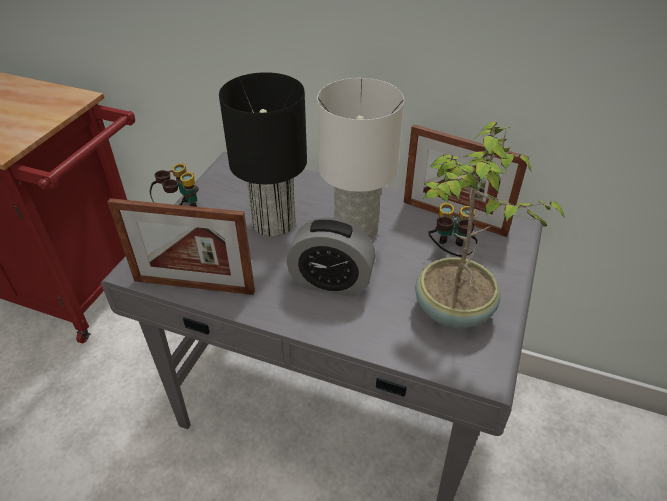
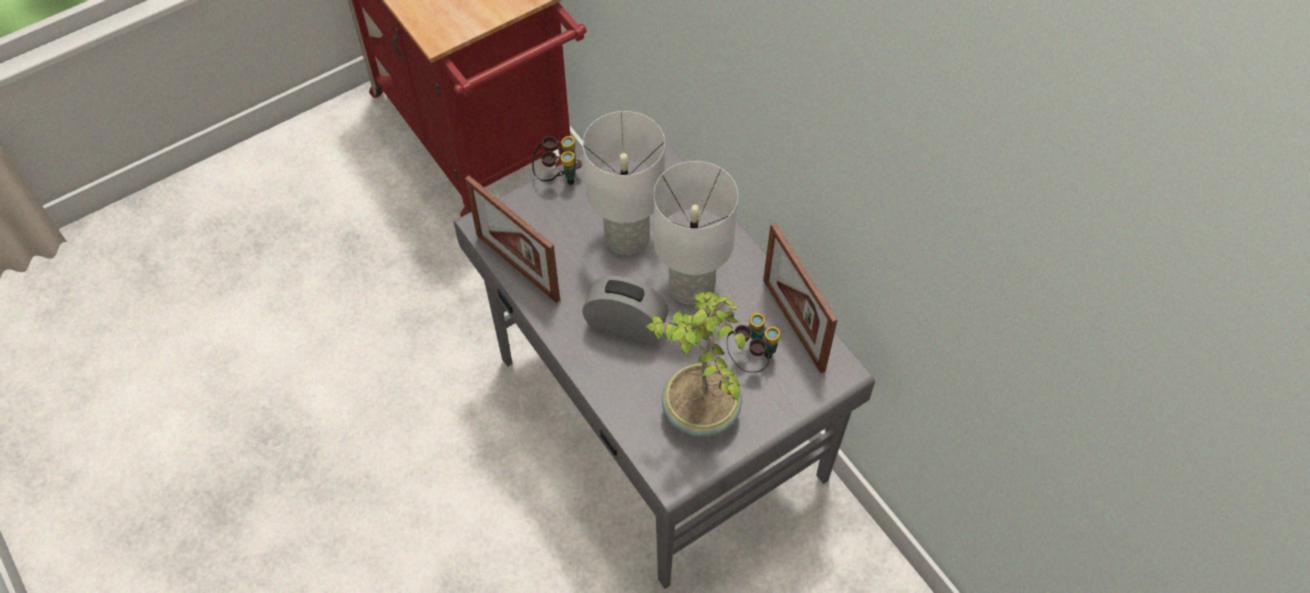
camera: 35 degrees right, 15 degrees up
black table lamp [219,72,307,237] -> white table lamp [583,111,665,255]
alarm clock [287,217,376,297] -> alarm clock turned 150 degrees clockwise [582,276,668,346]

